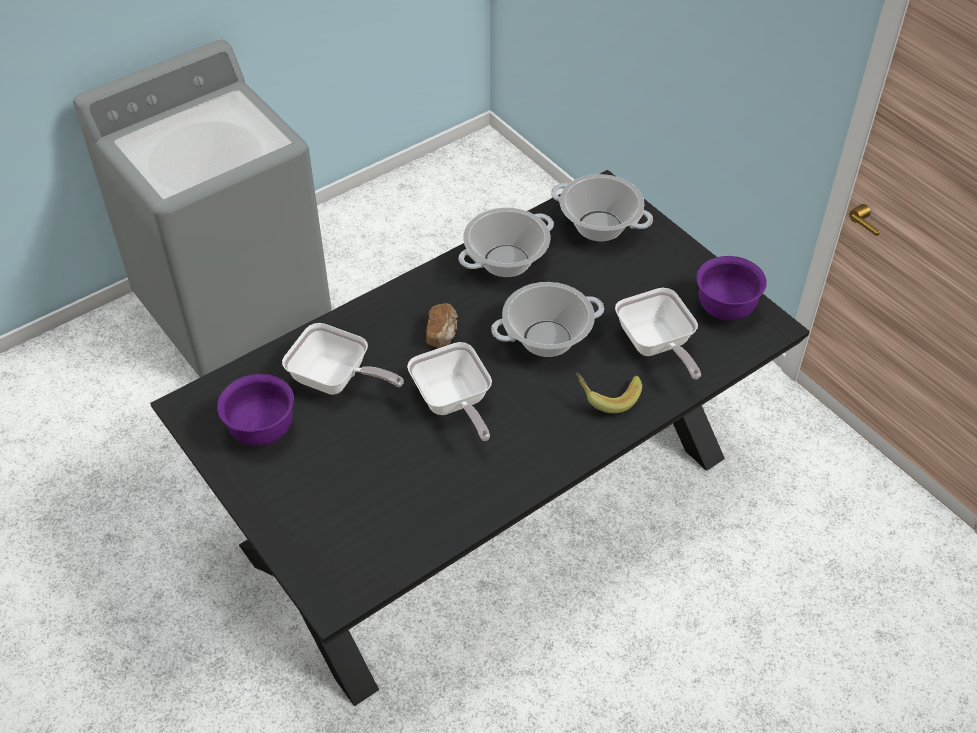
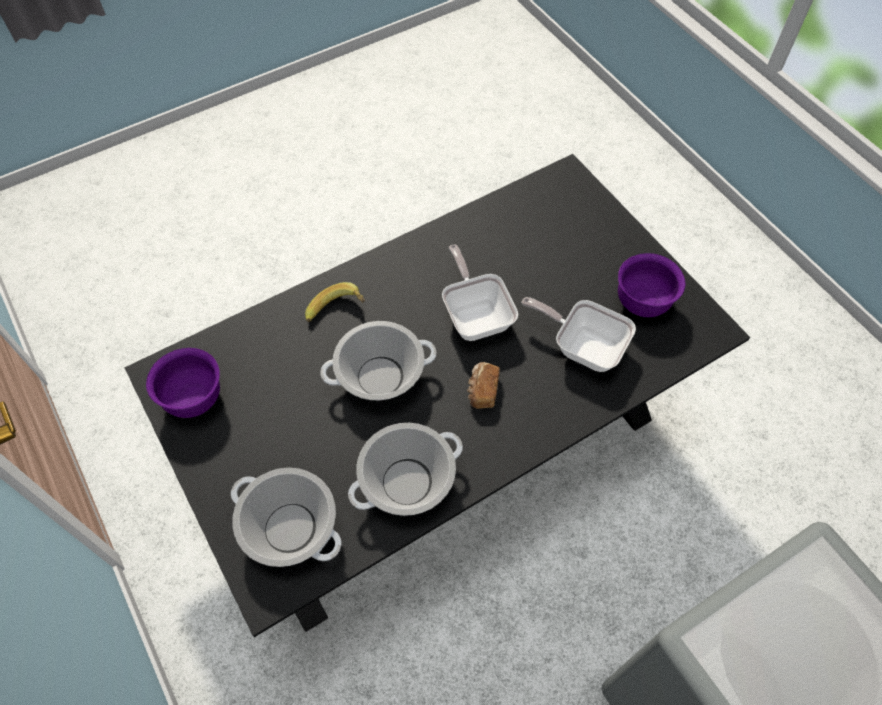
camera: 175 degrees left, 10 degrees up
frying pan [615,288,701,380] -> none

